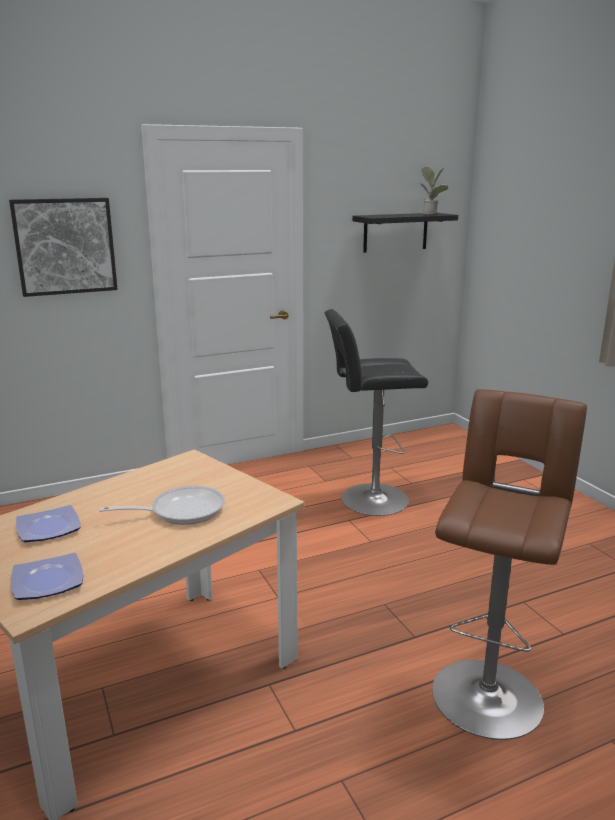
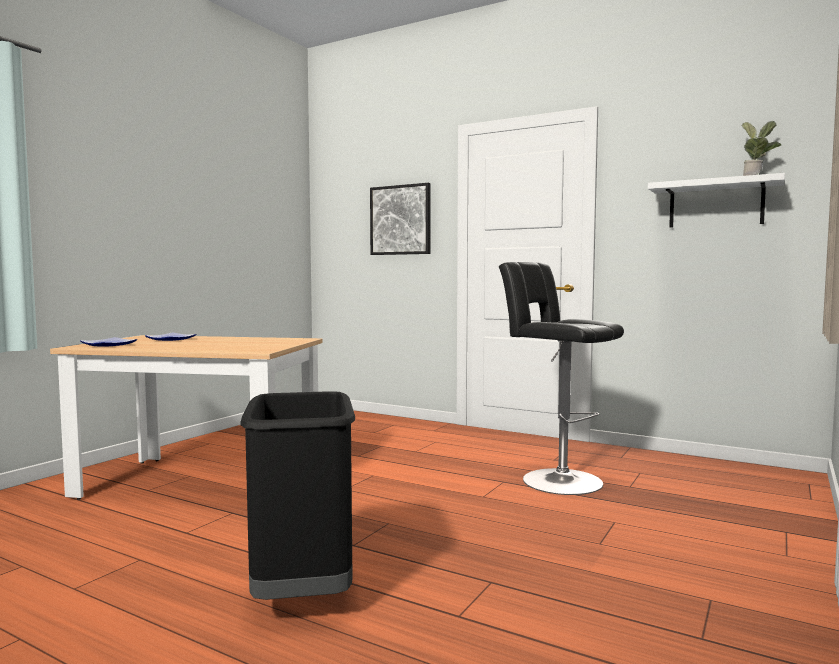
camera: 55 degrees right, 15 degrees down
frying pan [99,486,225,525] -> none
black shelf [352,213,458,252] -> white shelf [648,173,785,228]
brown stool [432,389,587,740] -> black trash can [240,391,355,600]

